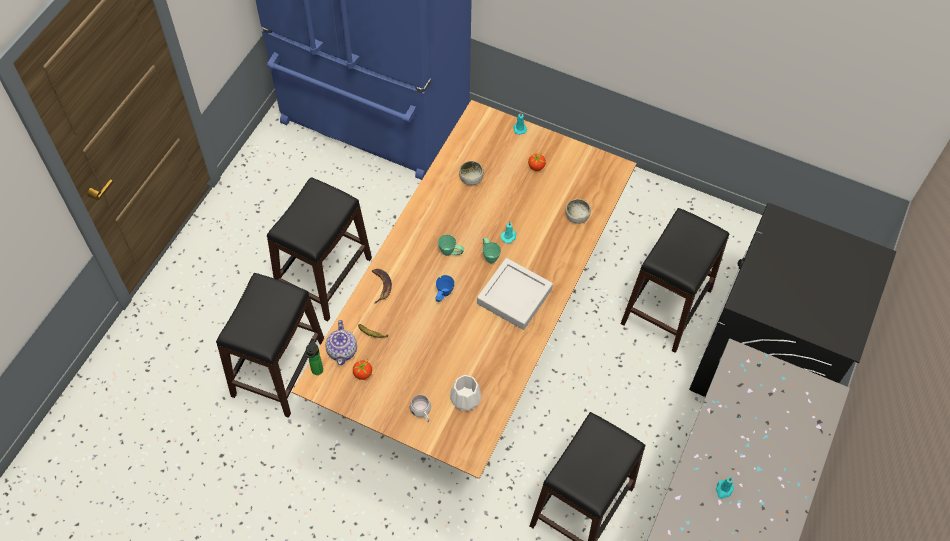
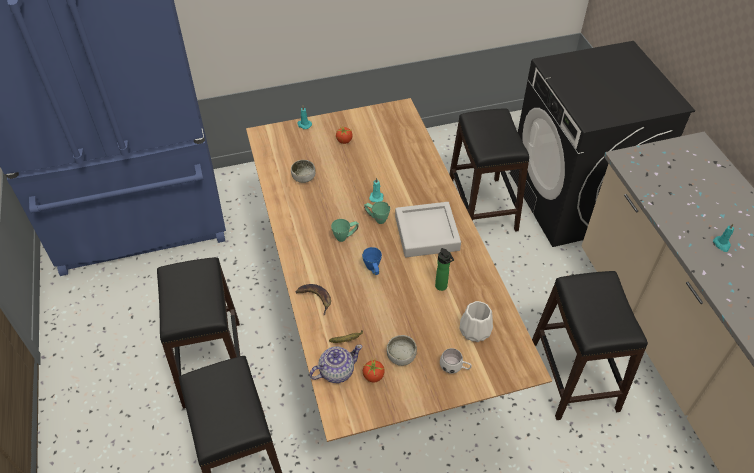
camera: 40 degrees left, 10 degrees down
bottle [305,341,323,375] -> bottle moved to [435,248,454,291]
teapot [325,320,357,365] -> teapot turned 75 degrees counterclockwise [309,344,362,383]
bowl [566,199,591,224] -> bowl moved to [387,335,417,366]

